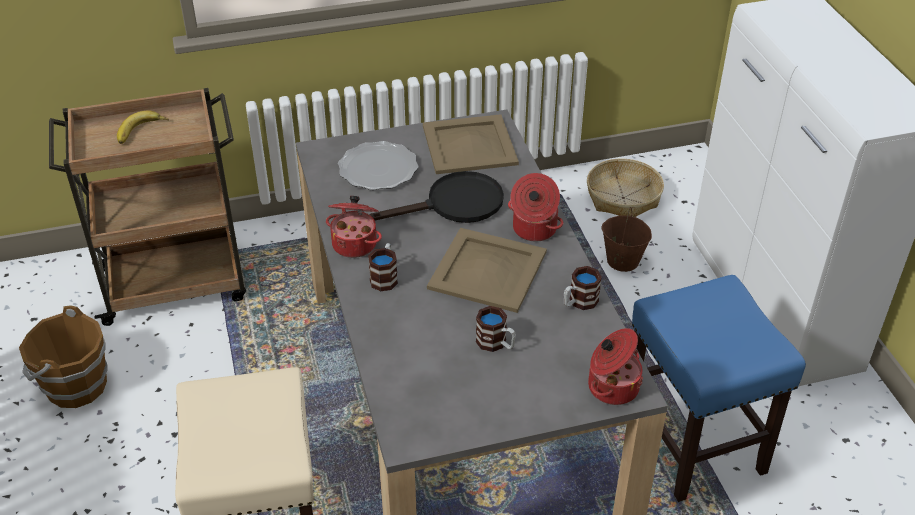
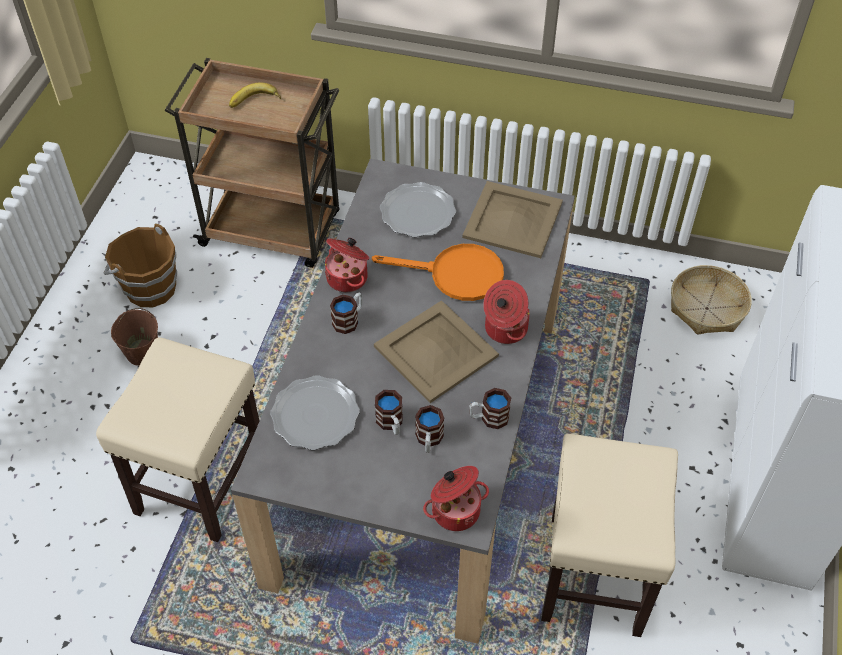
camera: 30 degrees right, 10 degrees up
black frying pan [369,171,504,223] -> orange frying pan [372,244,504,301]
brown bucket [601,207,652,272] -> brown bucket moved to [111,308,158,366]
blue stool [632,275,806,502] -> beige stool [541,434,678,637]
none -> plate [270,375,360,450]
none -> mug [415,405,444,453]

